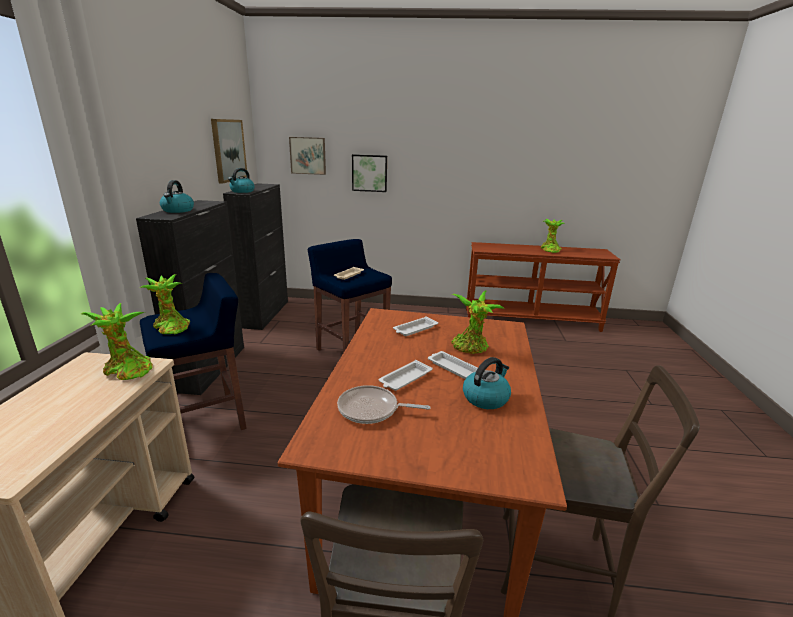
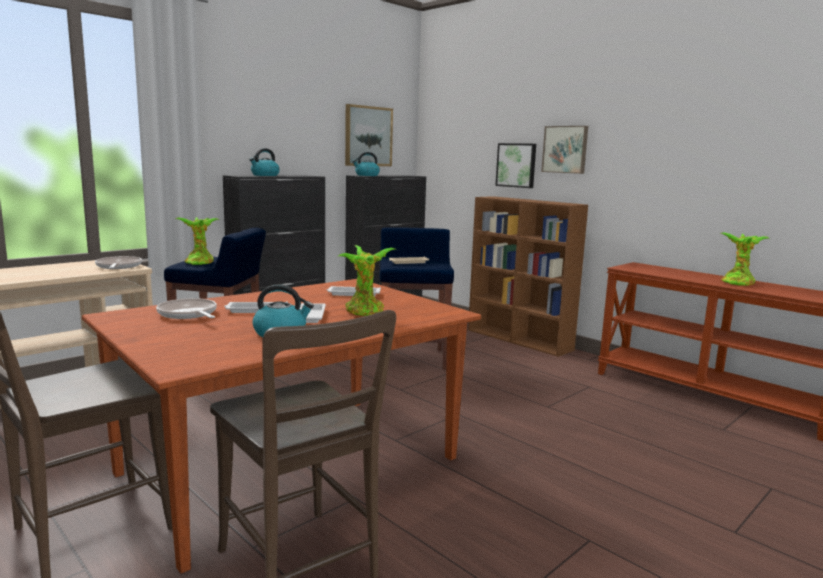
camera: 40 degrees right, 10 degrees down
potted plant [81,303,153,380] -> frying pan [95,256,142,269]
picture [289,137,326,175] -> picture moved to [541,126,588,174]
none -> brown bookcase [468,196,588,357]

